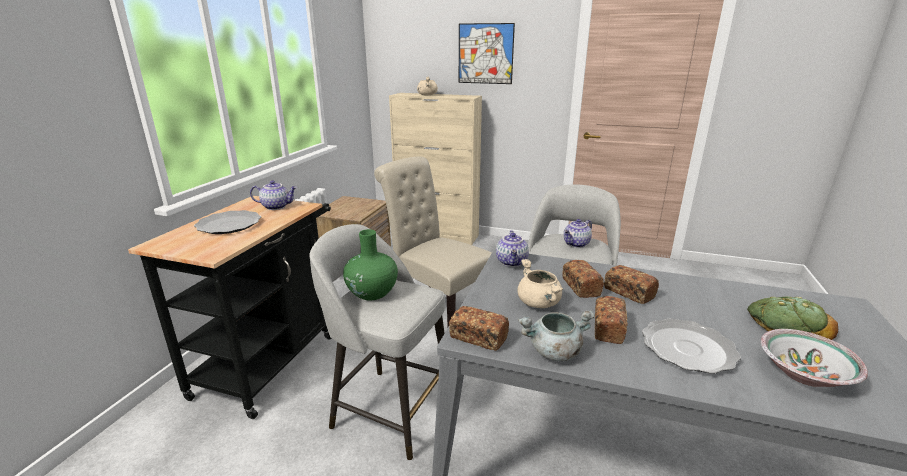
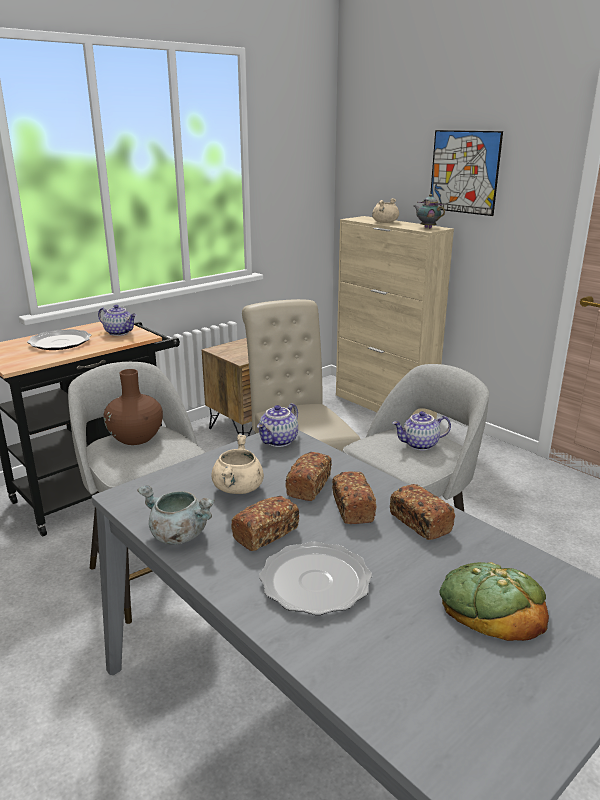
camera: 30 degrees right, 0 degrees up
green vase [343,229,398,300] -> brown vase [103,369,163,445]
bread [449,306,509,351] -> bread moved to [390,484,455,540]
bowl [761,329,868,387] -> none
none -> teapot [414,194,445,228]

